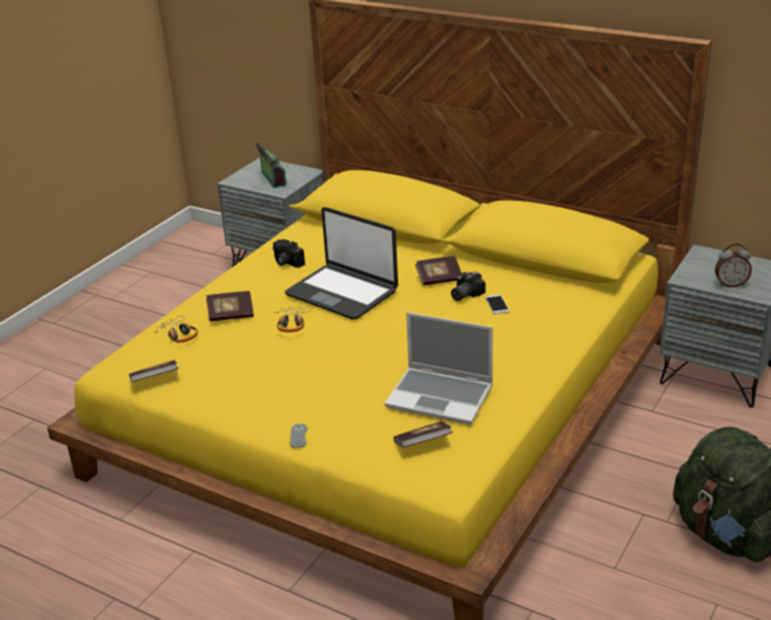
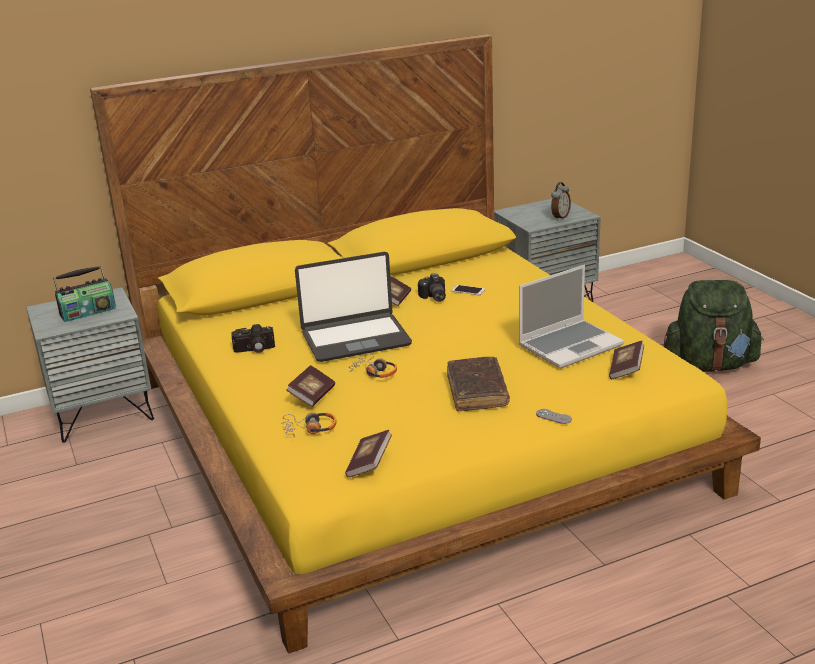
camera: 55 degrees left, 5 degrees down
radio [255,141,287,188] -> radio turned 135 degrees clockwise [53,266,116,322]
none -> brown book [447,357,510,411]

